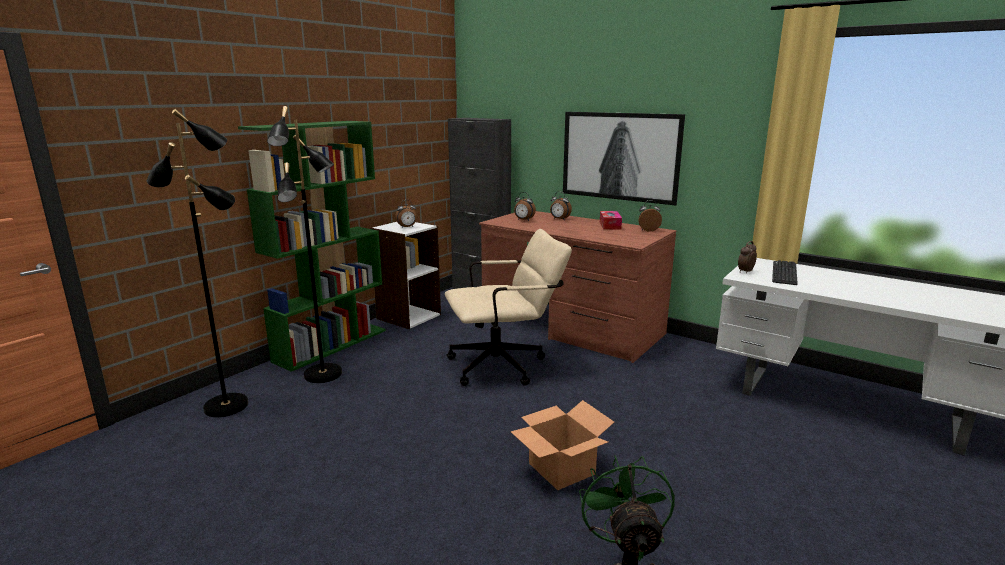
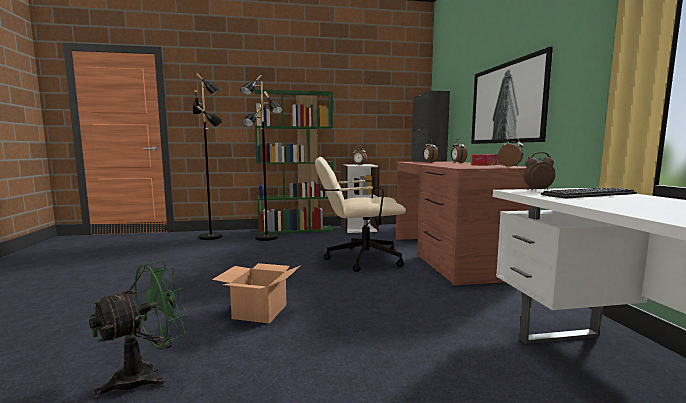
camera: 45 degrees right, 10 degrees down
beige office chair [445,229,572,386] -> beige office chair turned 150 degrees clockwise [315,157,406,272]

